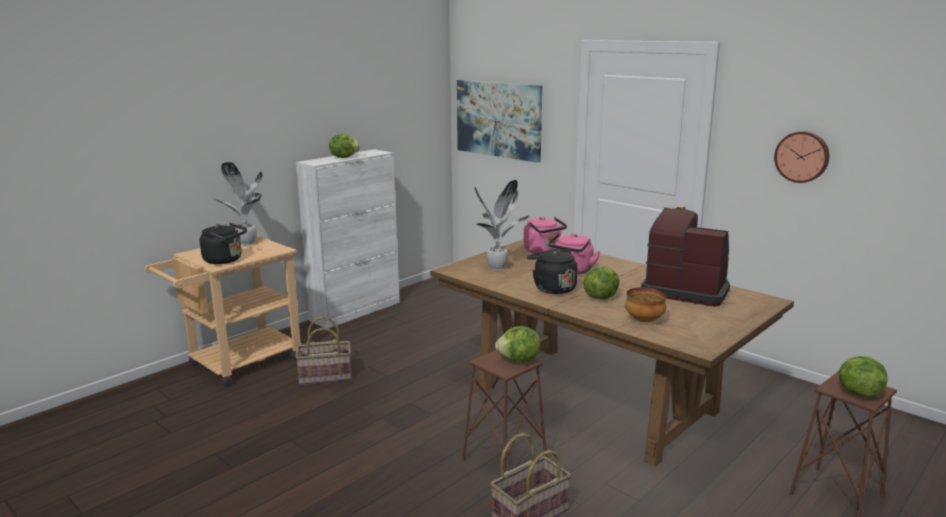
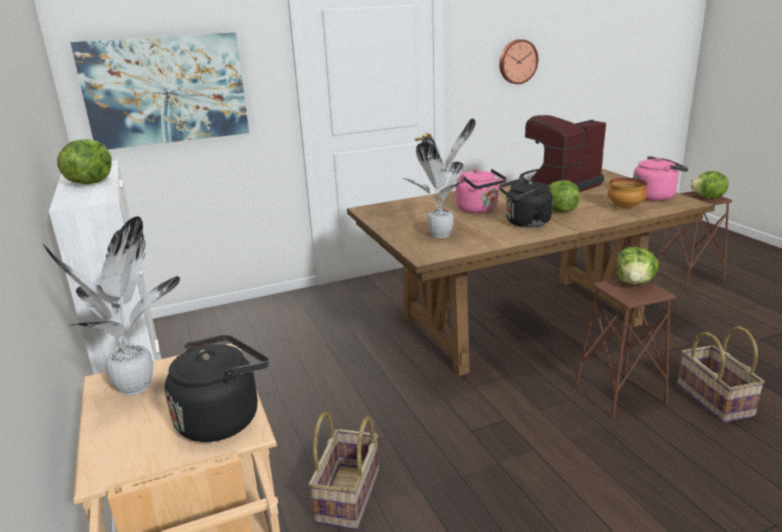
camera: 65 degrees left, 5 degrees up
pink kettle [523,217,567,254] -> pink kettle moved to [633,156,688,201]

